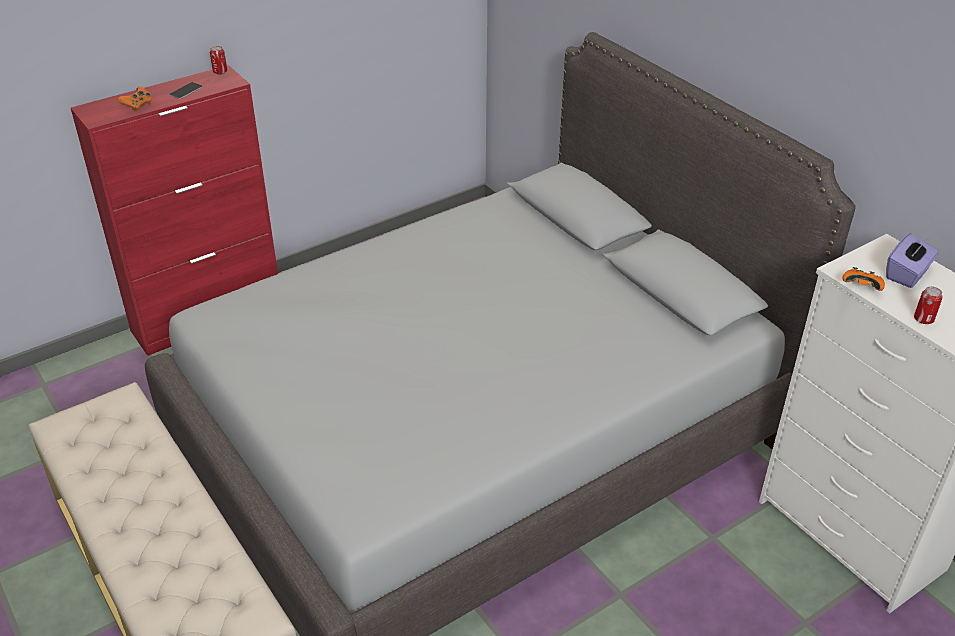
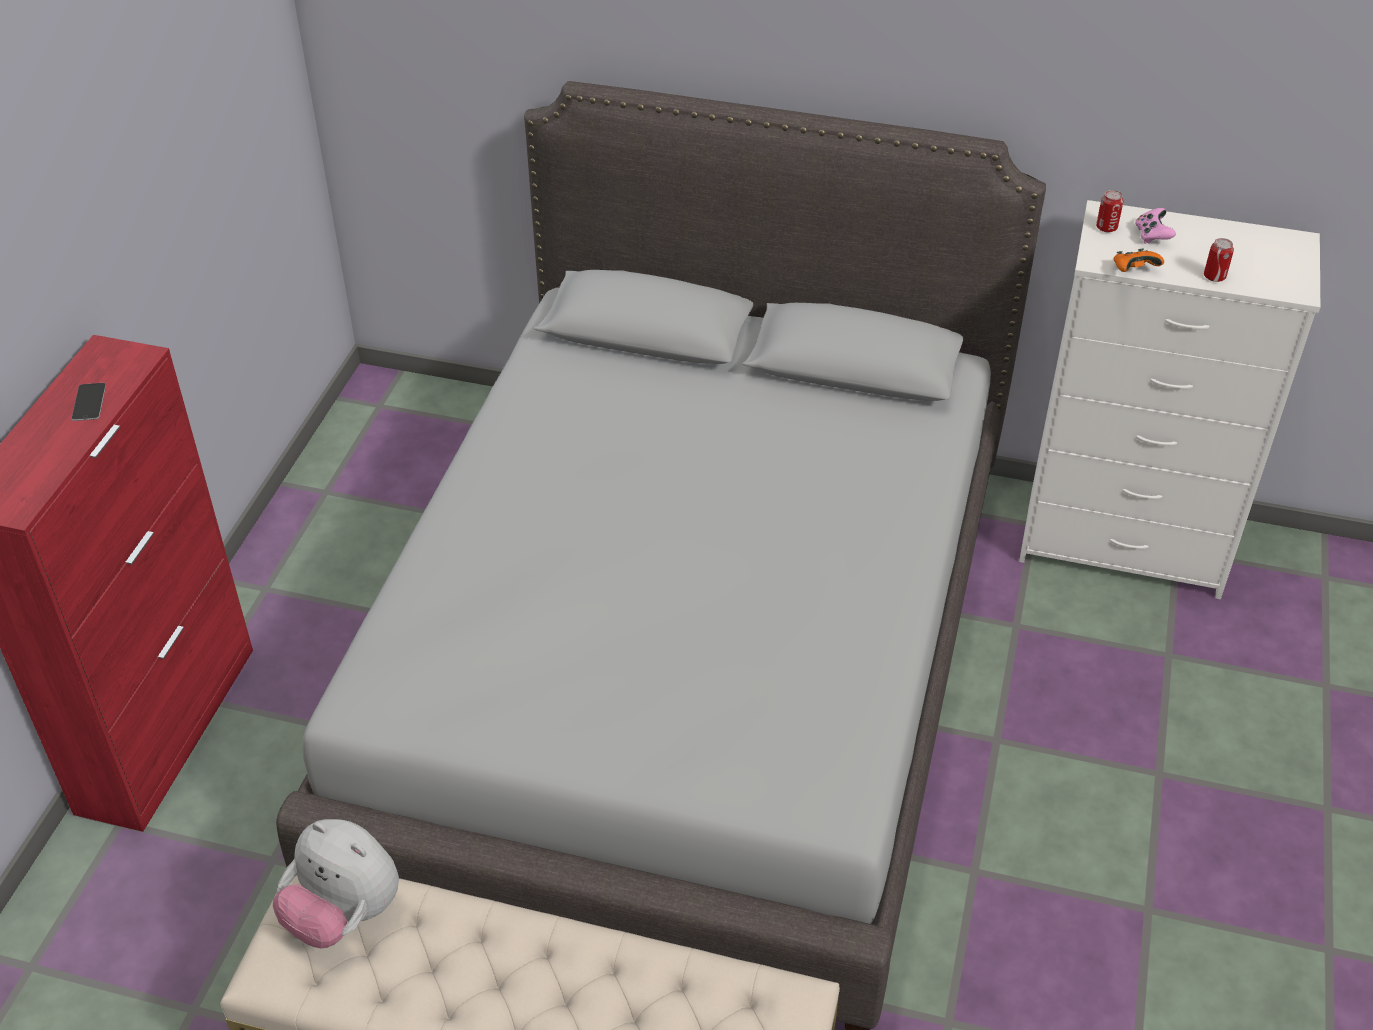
camera: 40 degrees left, 5 degrees up
orange game controller [117,86,152,111] -> none
can [210,46,227,75] -> can moved to [1096,190,1123,232]
purple tissue box [886,234,939,288] -> pink game controller [1135,208,1176,244]
none -> plush toy [273,819,399,948]

